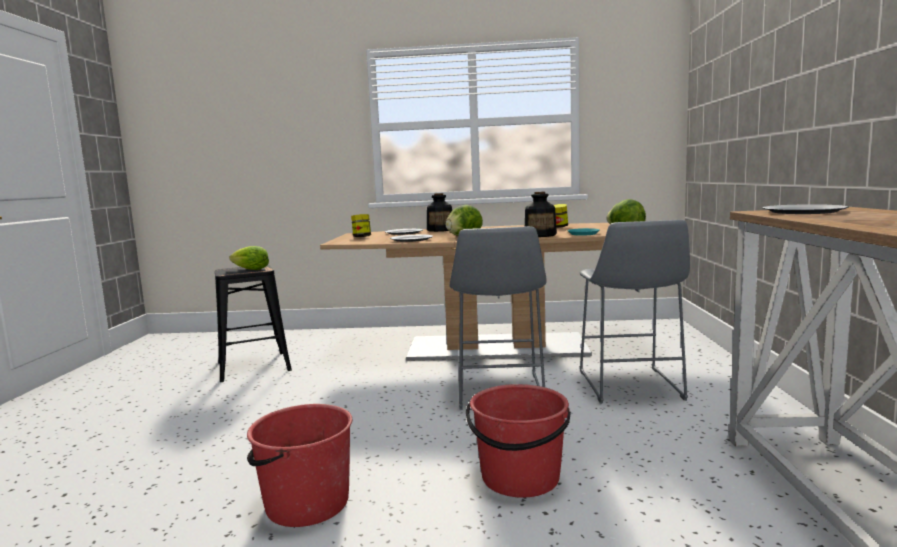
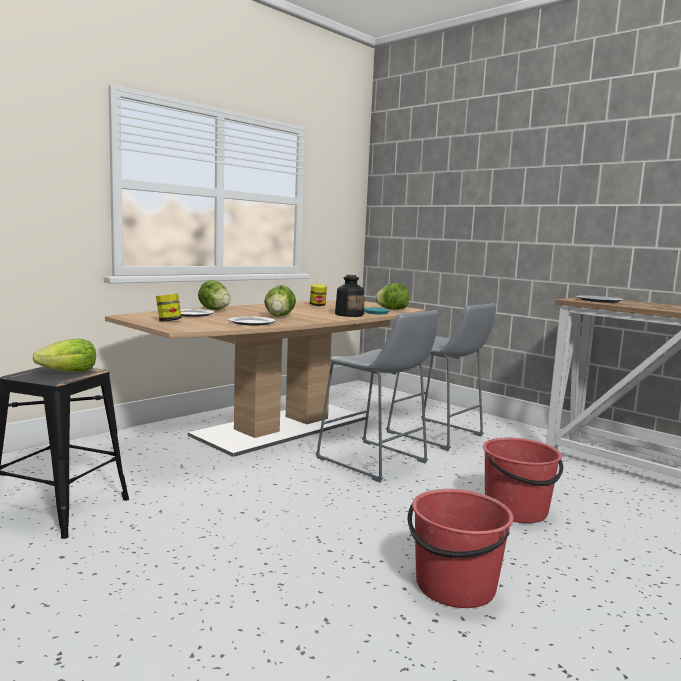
camera: 50 degrees left, 0 degrees up
bottle [427,193,452,232] -> lettuce [198,280,231,310]

